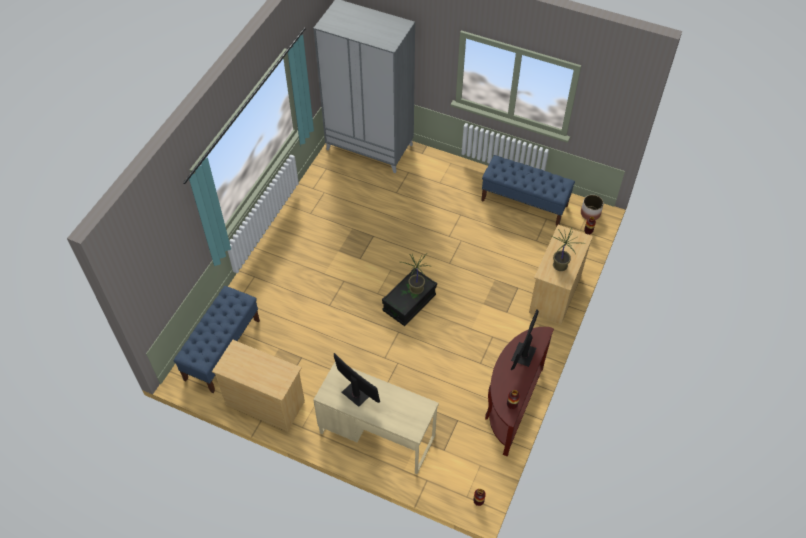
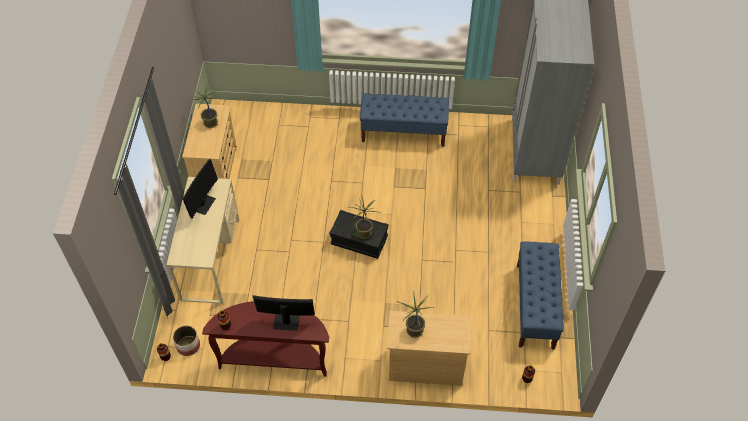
camera: 70 degrees right, 0 degrees up
blue bench [173,286,260,393] -> blue bench moved to [360,93,449,147]
planter [581,195,604,220] -> planter moved to [173,325,200,356]
none -> potted plant [189,84,218,128]

